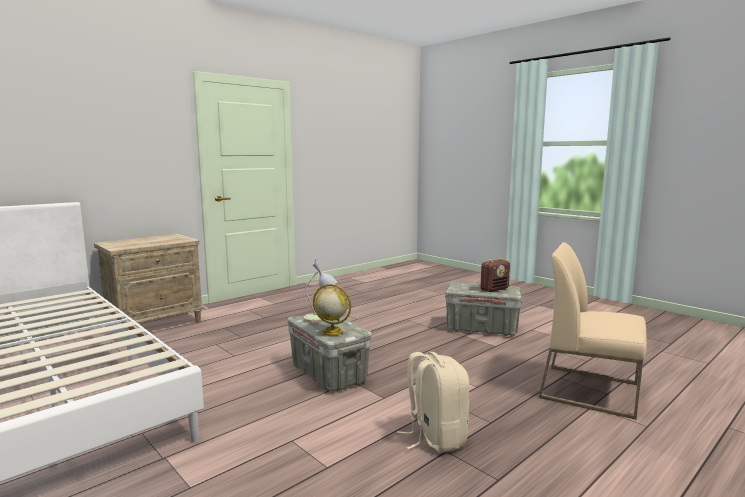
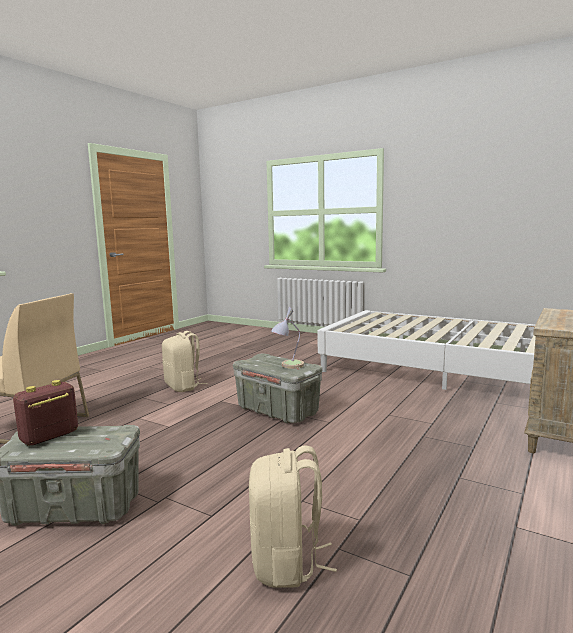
camera: 165 degrees right, 0 degrees up
globe [313,284,351,335] -> none
none -> beige backpack [249,446,337,588]

